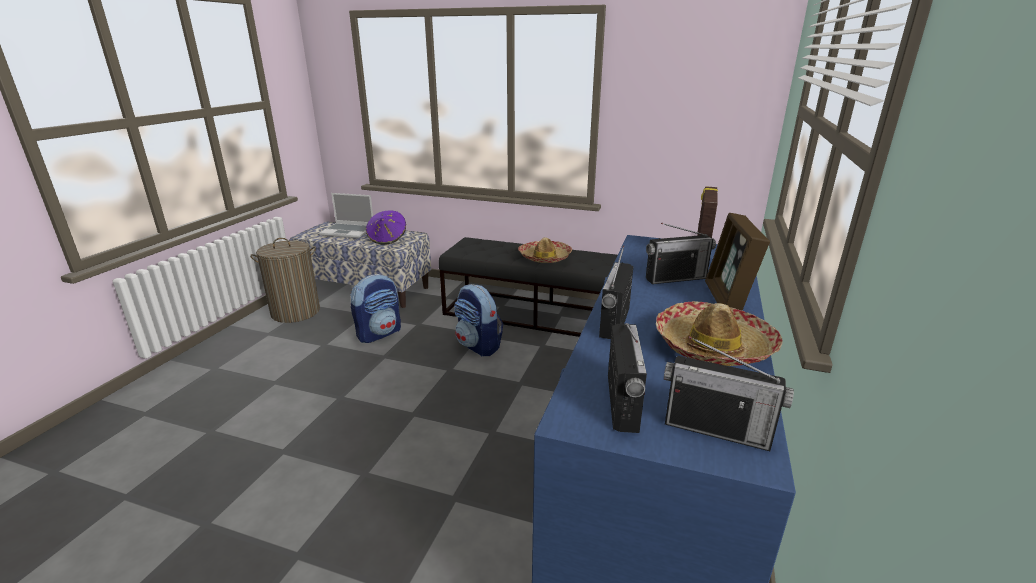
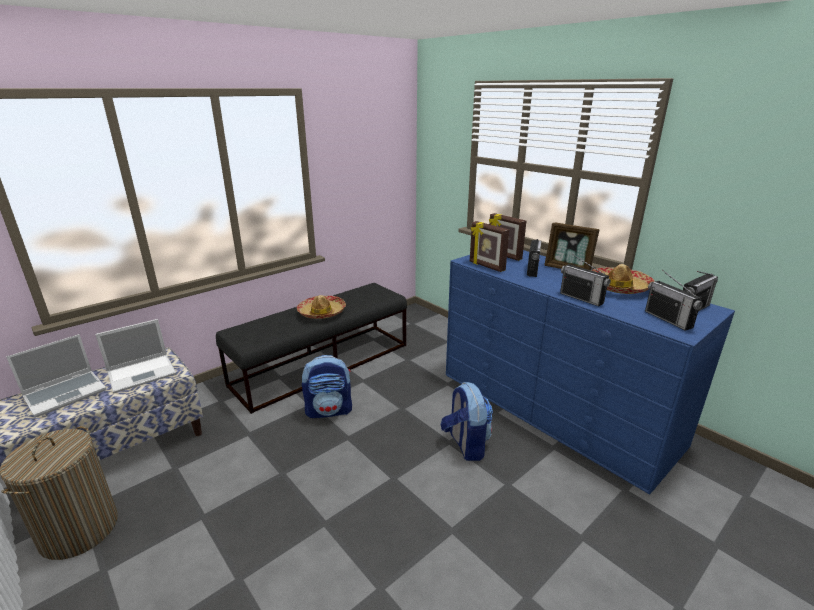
camera: 60 degrees left, 0 degrees up
backpack [350,274,401,343] -> backpack moved to [441,382,493,461]
purple hat [366,210,406,245] -> laptop [95,319,176,393]
radio [608,323,647,433] -> radio turned 150 degrees counterclockwise [645,270,703,331]
none -> picture frame [470,221,509,272]

